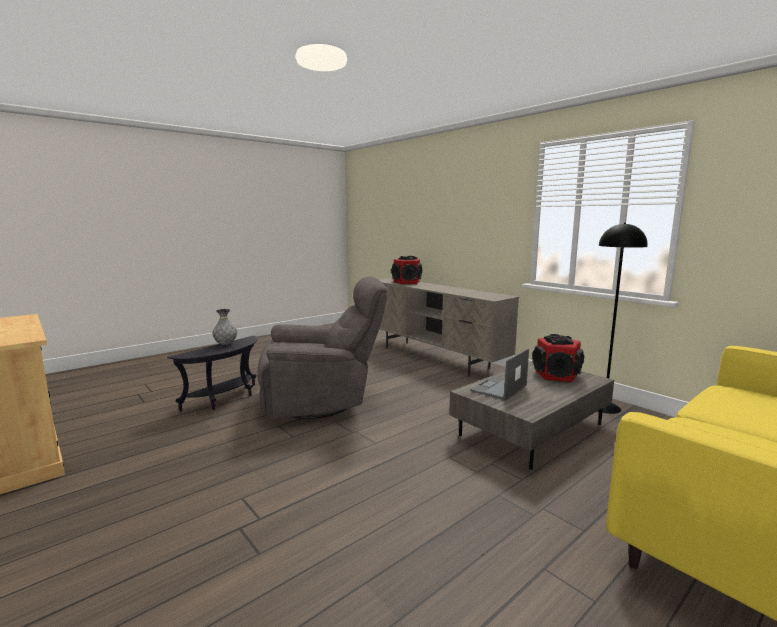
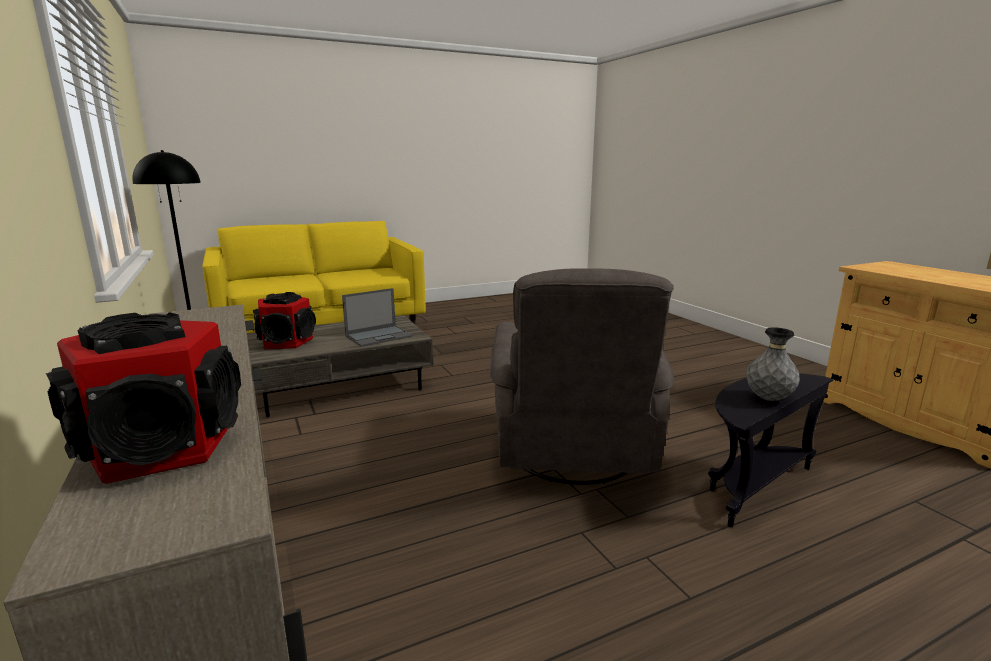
camera: 165 degrees left, 5 degrees up
grey armchair [257,277,388,419] -> grey armchair turned 90 degrees counterclockwise [490,268,674,485]

